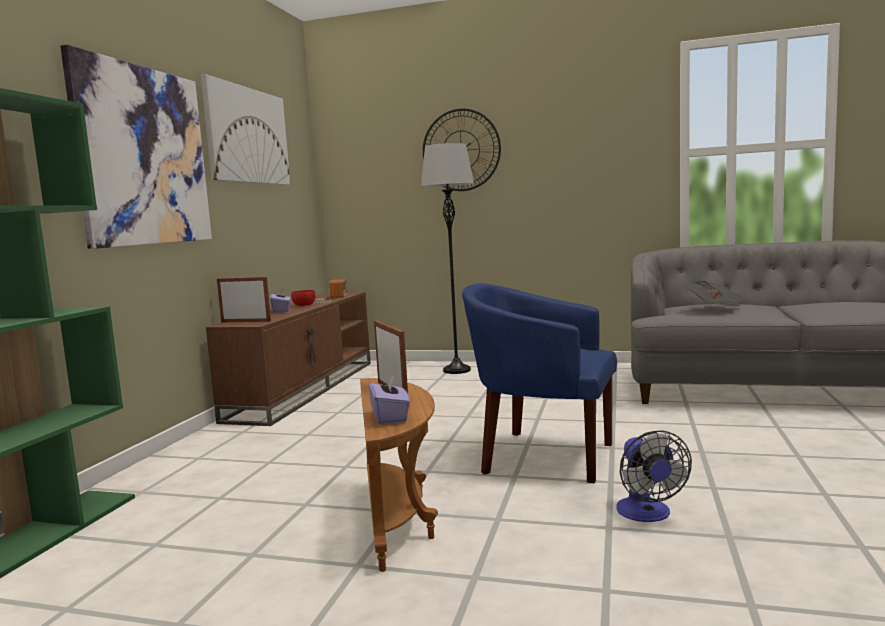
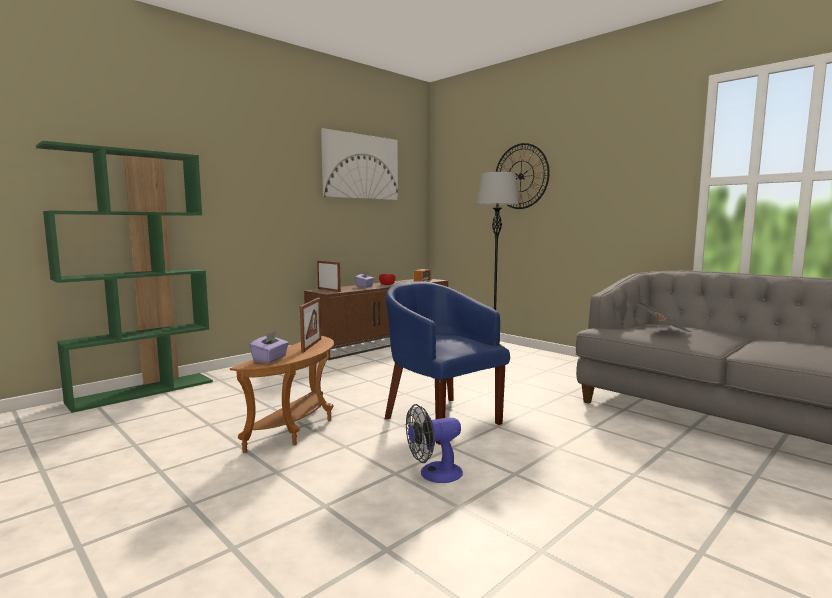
camera: 30 degrees right, 0 degrees up
picture [60,44,212,249] -> none
fan [616,430,692,522] -> fan turned 45 degrees clockwise [406,404,463,483]

